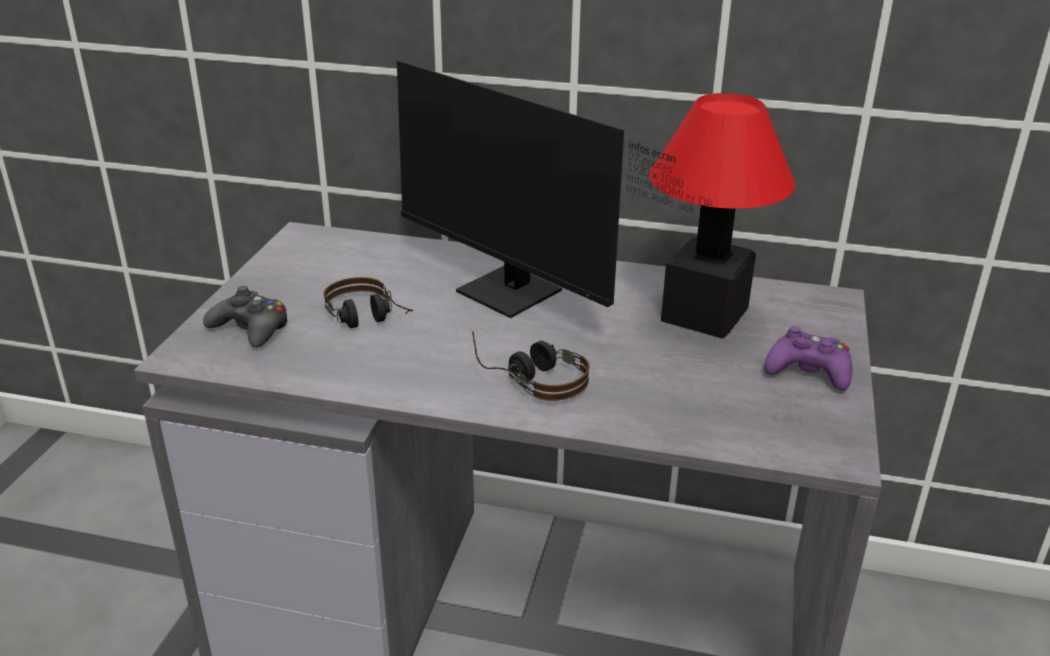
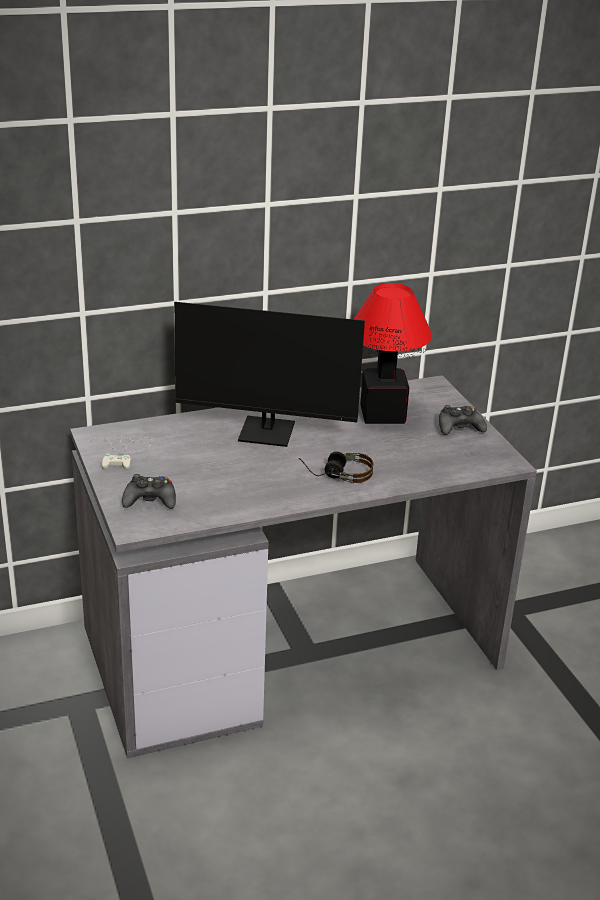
camera: 35 degrees left, 0 degrees up
headphones [324,277,414,328] -> none
purple game controller [764,326,852,391] -> black game controller [439,405,487,435]
none -> white game controller [88,438,152,470]

